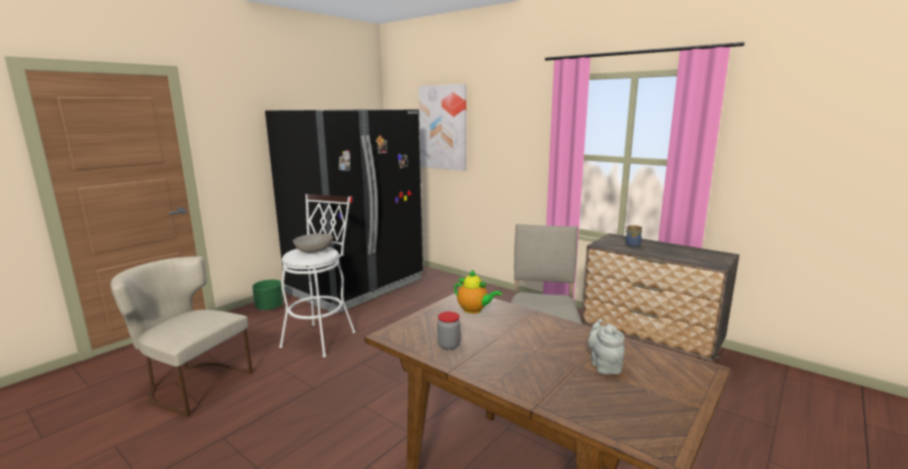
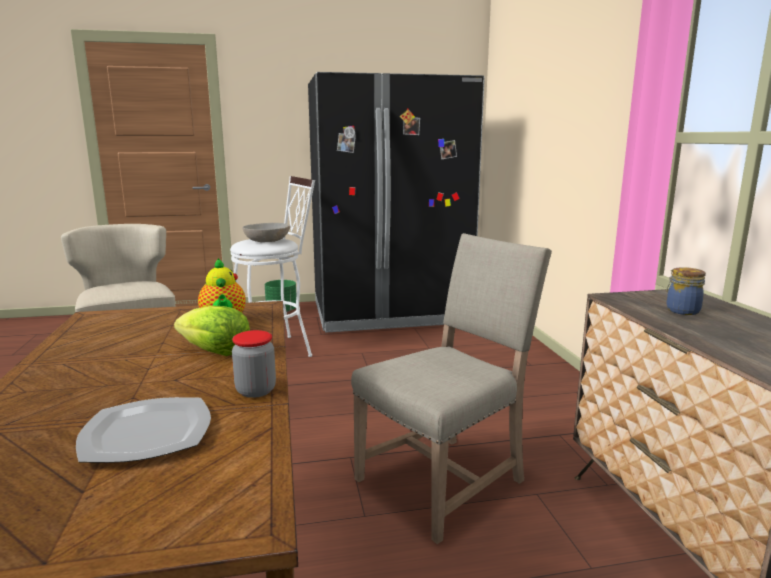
camera: 40 degrees right, 0 degrees up
picture [419,84,466,171] -> none
jar [437,311,460,350] -> jar moved to [232,330,276,398]
grey teapot [588,318,625,374] -> plate [76,397,211,463]
none -> lettuce [174,305,250,356]

